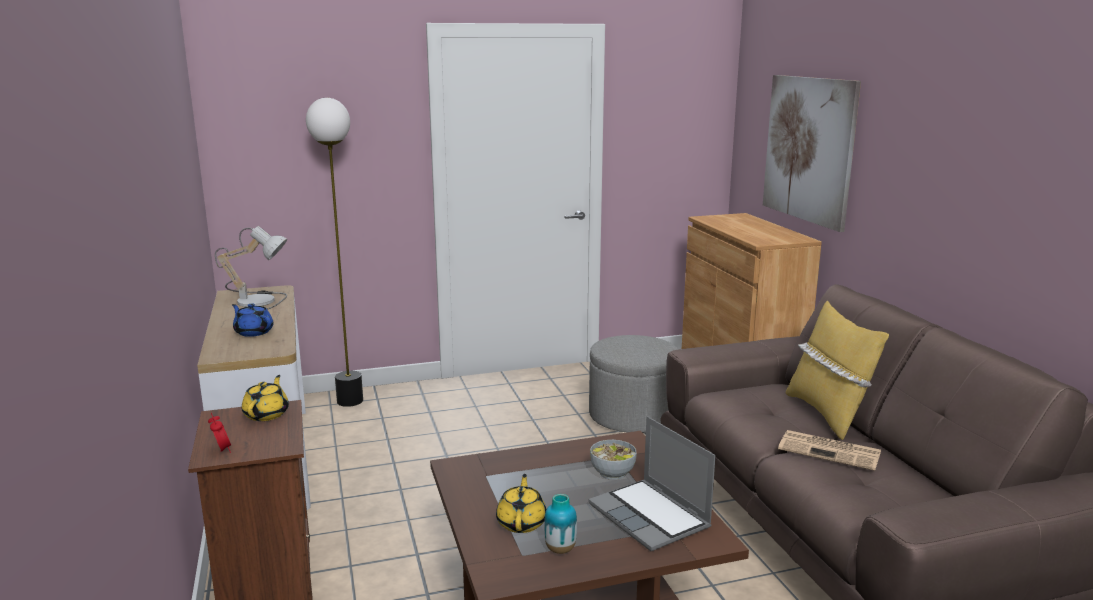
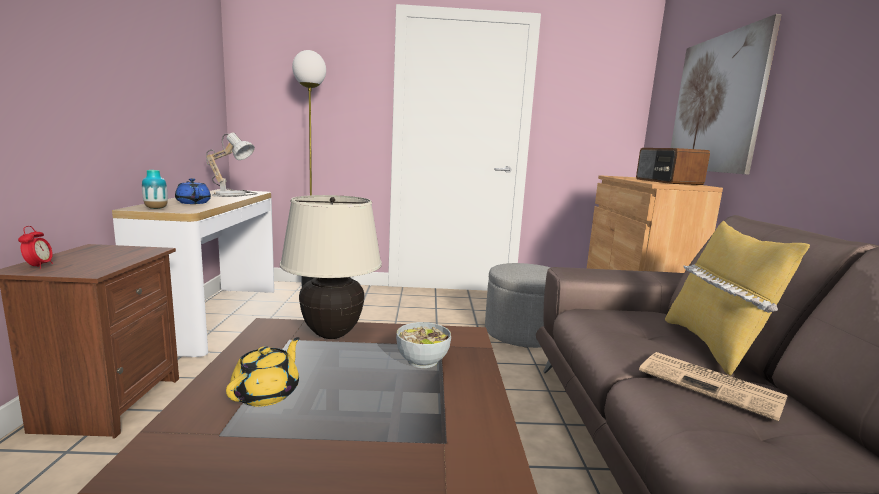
camera: 15 degrees right, 5 degrees down
yellow teapot [242,375,289,421] -> none
vase [544,494,577,554] -> vase moved to [142,170,168,209]
laptop [589,416,716,551] -> none
none -> beige table lamp [280,195,382,339]
none -> radio [636,148,710,185]

